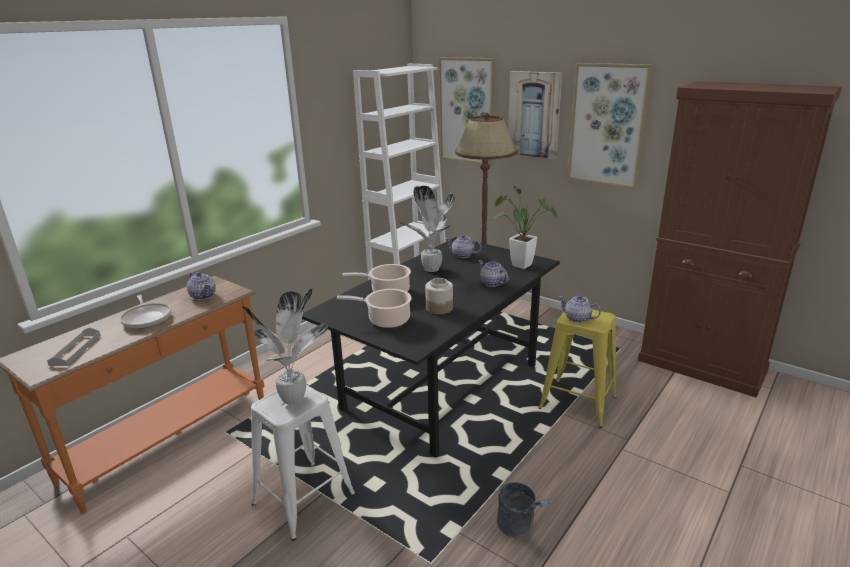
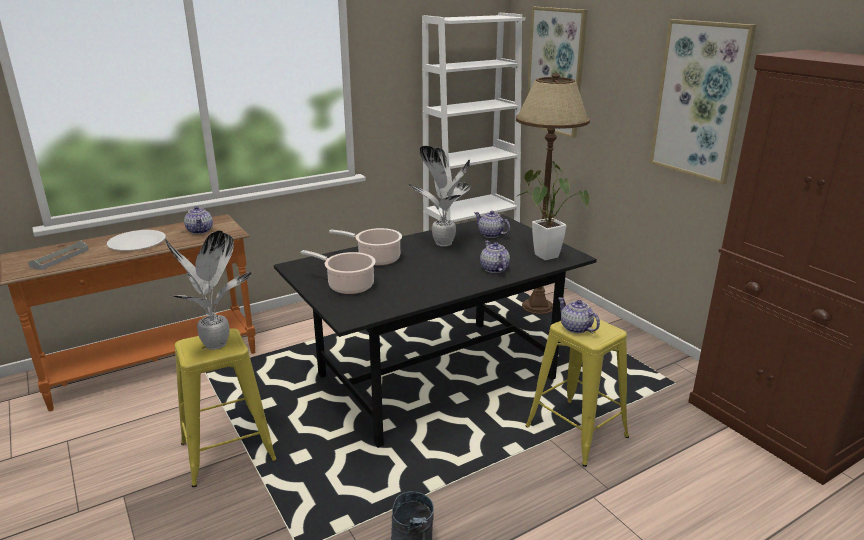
camera: 20 degrees right, 0 degrees up
frying pan [120,295,171,329] -> white plate [107,230,166,251]
white stool [251,384,355,541] -> yellow stool [175,329,277,487]
jar [425,278,453,314] -> none
picture [508,71,563,159] -> none

